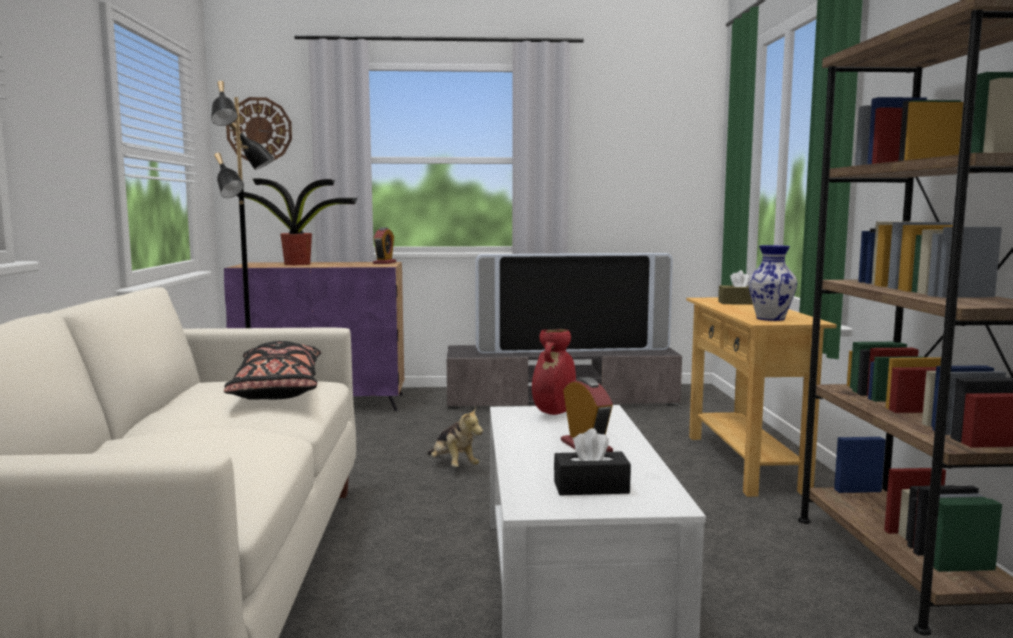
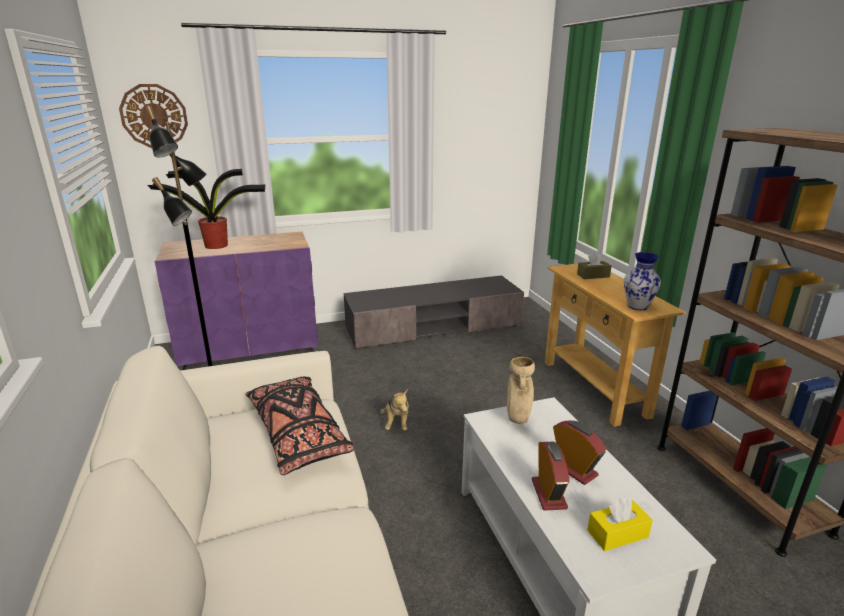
camera: 15 degrees left, 15 degrees up
alarm clock [373,227,396,264] -> alarm clock moved to [532,442,569,511]
plush toy [428,407,483,467] -> plush toy turned 45 degrees clockwise [380,389,409,431]
television [475,253,673,354] -> none
red vase [532,329,576,415] -> beige vase [507,357,535,424]
black tissue box [554,428,631,495] -> yellow tissue box [587,496,653,551]

